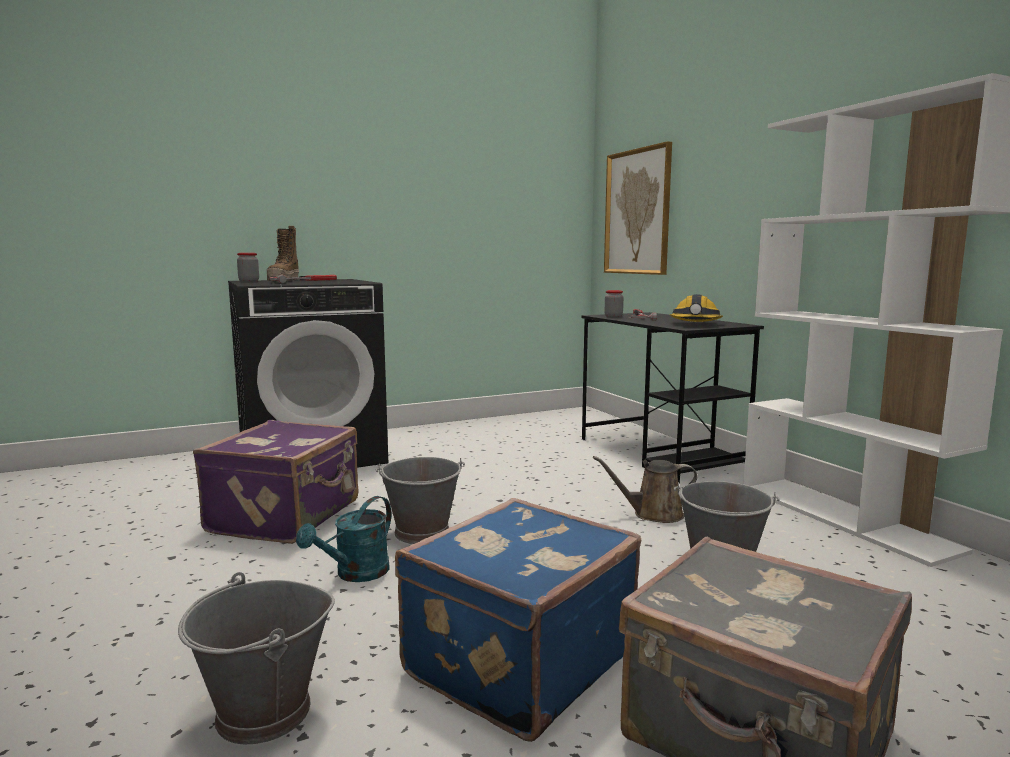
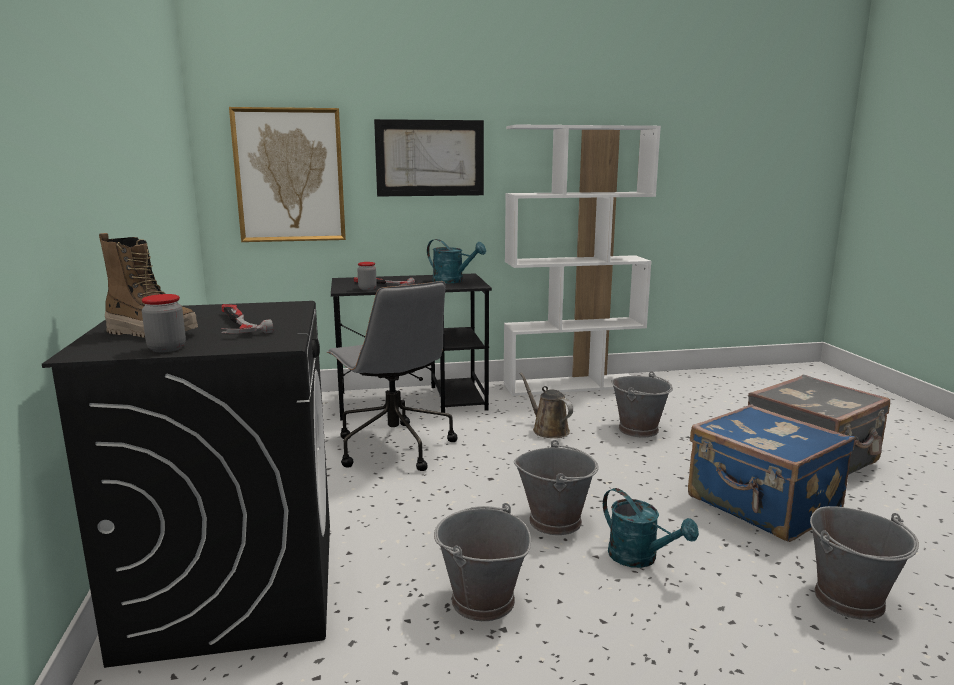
camera: 75 degrees left, 5 degrees up
purple suitcase [193,420,358,544] -> grey bucket [434,503,531,621]
brown watering can [593,456,698,523] -> brown watering can turned 135 degrees clockwise [519,373,573,438]
hard hat [670,294,723,322] -> turquoise watering can [427,239,486,284]
none -> grey office chair [327,281,458,471]
none -> picture [374,119,484,197]

